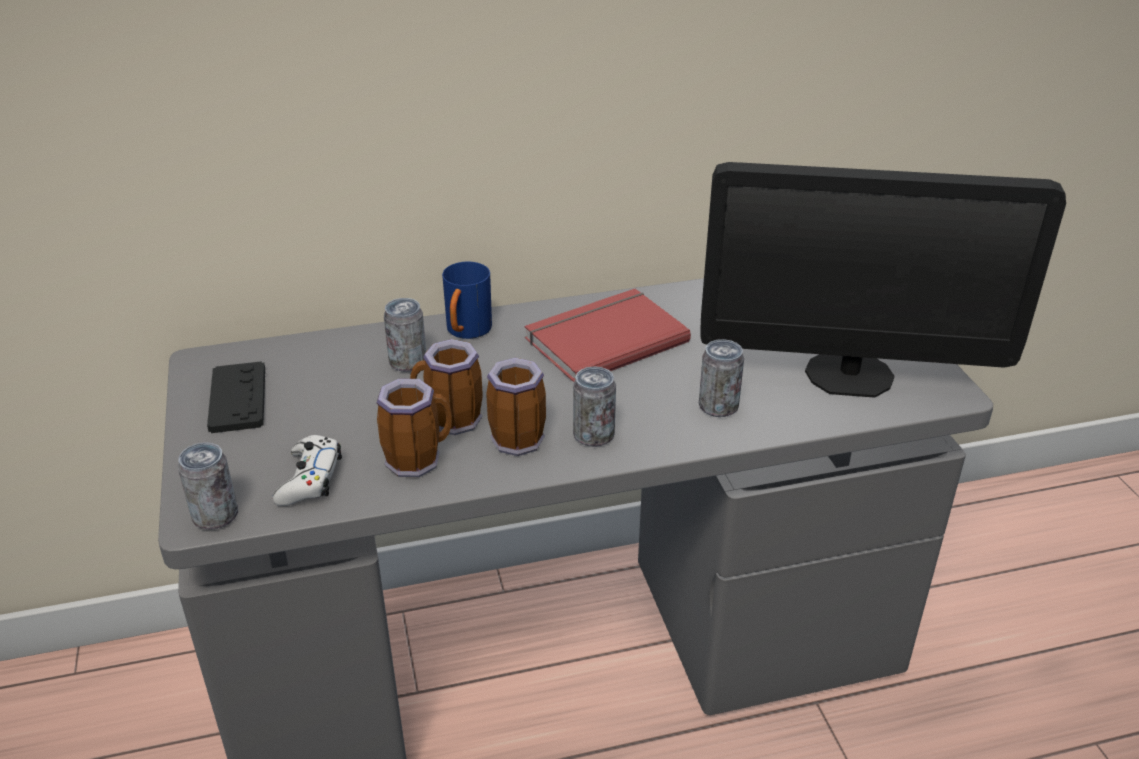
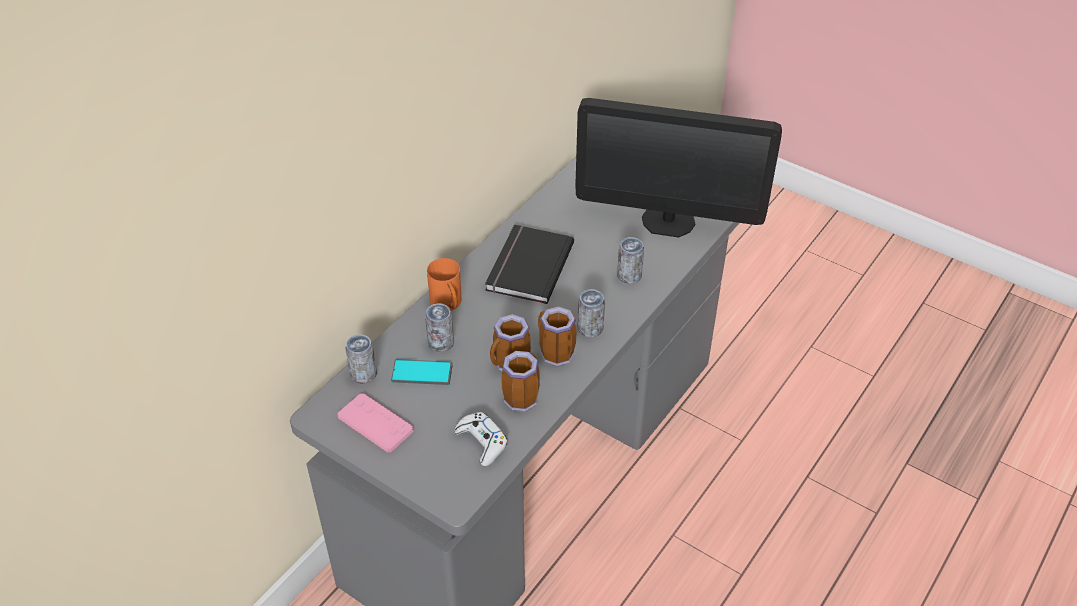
camera: 40 degrees left, 10 degrees up
can [178,442,238,530] -> can moved to [345,334,377,384]
black game controller [207,361,265,433] -> pink game controller [338,393,413,452]
blue mug [442,261,492,339] -> orange mug [427,258,461,311]
red book [524,289,691,382] -> black book [485,225,574,304]
monitor [700,162,1066,398] -> monitor turned 45 degrees clockwise [575,98,782,238]
none -> phone [391,359,453,385]

